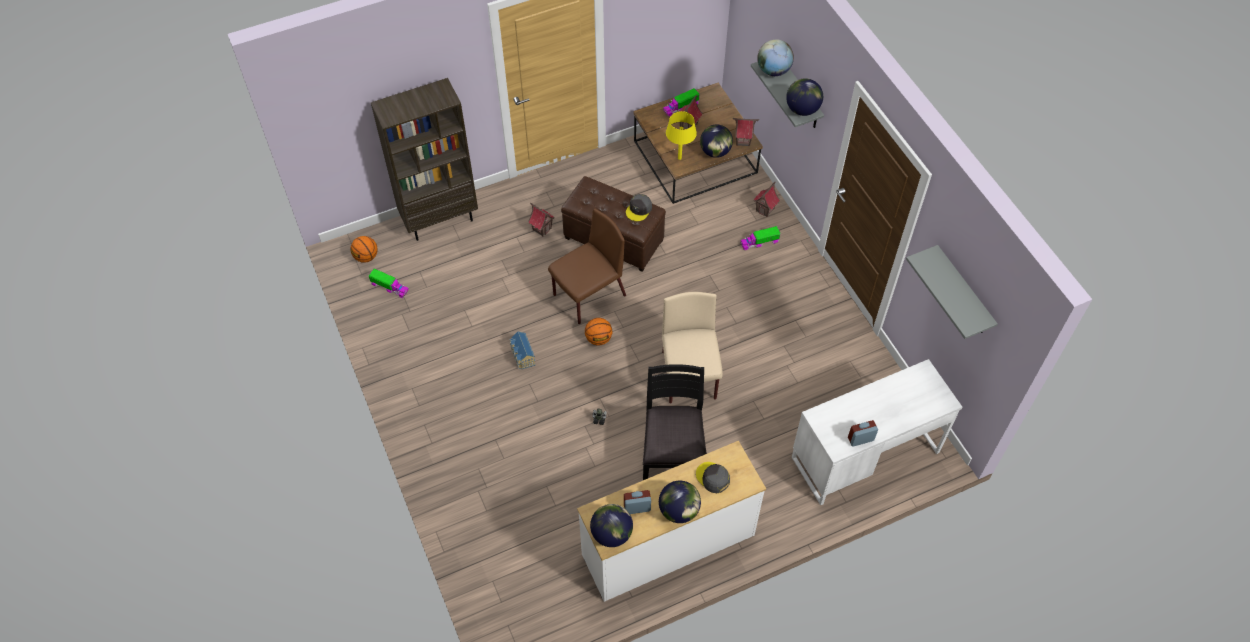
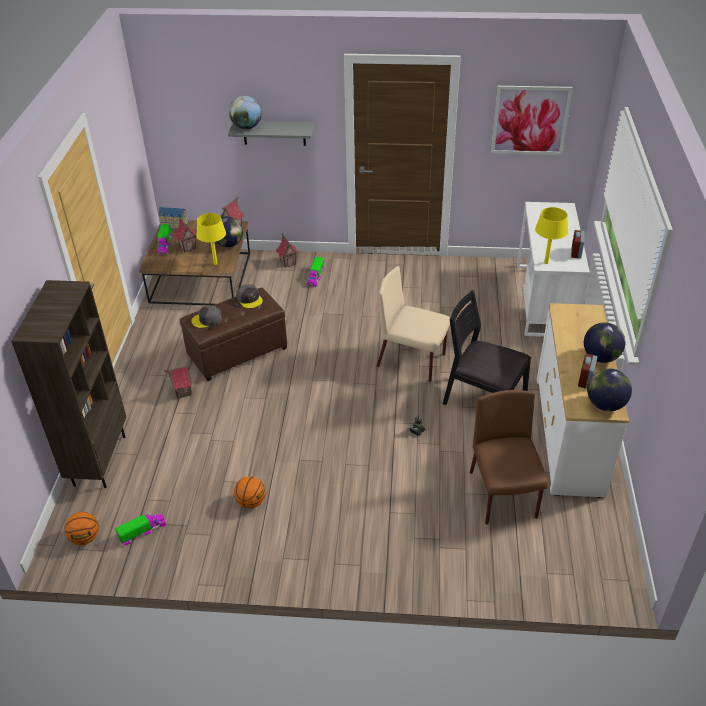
camera: 60 degrees left, 15 degrees down
toy house [509,331,535,369] -> toy house moved to [159,207,188,229]
brown chair [548,208,626,324] -> brown chair moved to [470,390,548,525]
basketball [585,318,612,345] -> basketball moved to [234,476,266,509]
grey cap [696,462,730,493] -> grey cap moved to [191,305,222,328]
globe [786,78,823,116] -> none
grey shelf [906,245,998,339] -> picture [491,86,573,155]
none -> yellow table lamp [535,207,568,264]

